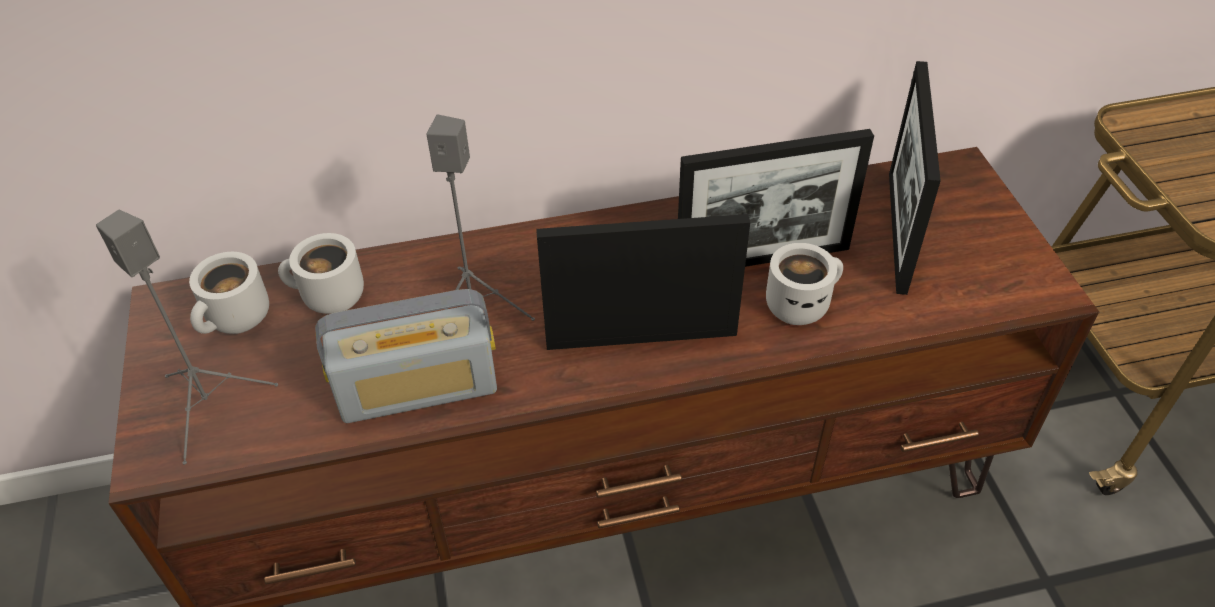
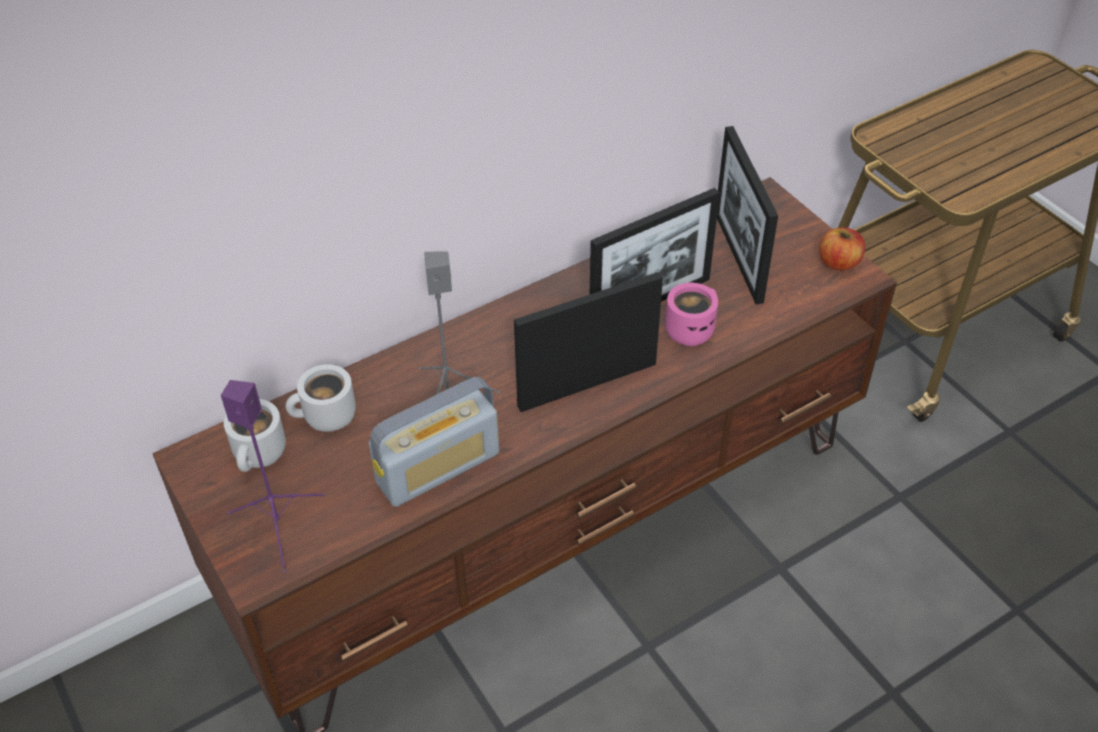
camera: 20 degrees left, 0 degrees up
grey speaker [96,210,278,465] -> purple speaker [221,380,325,573]
white mug [766,243,843,325] -> pink mug [665,283,718,346]
none -> apple [819,227,865,270]

